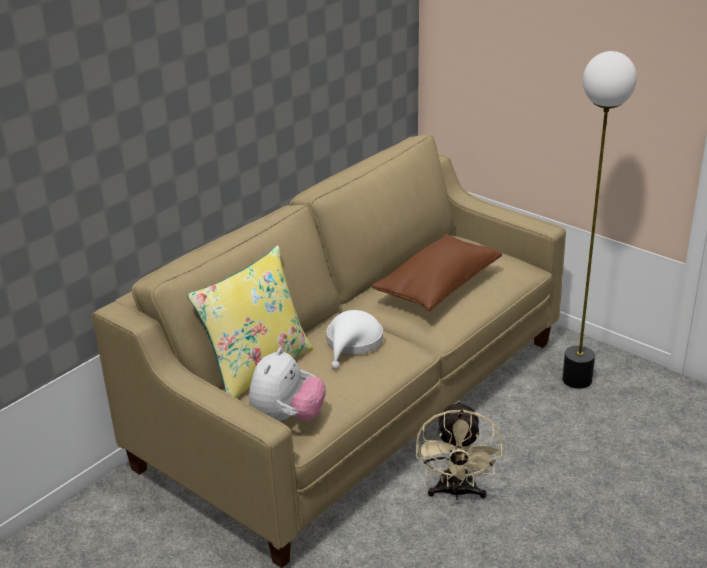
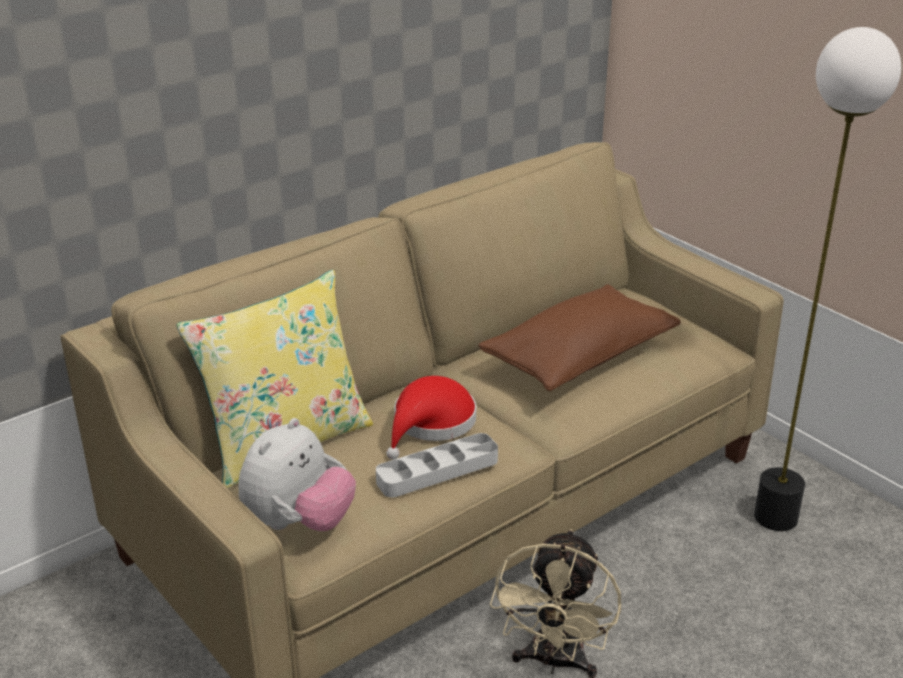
camera: 10 degrees right, 0 degrees up
white hat [326,310,383,370] -> red hat [386,376,476,460]
none -> grey tray [376,433,498,498]

